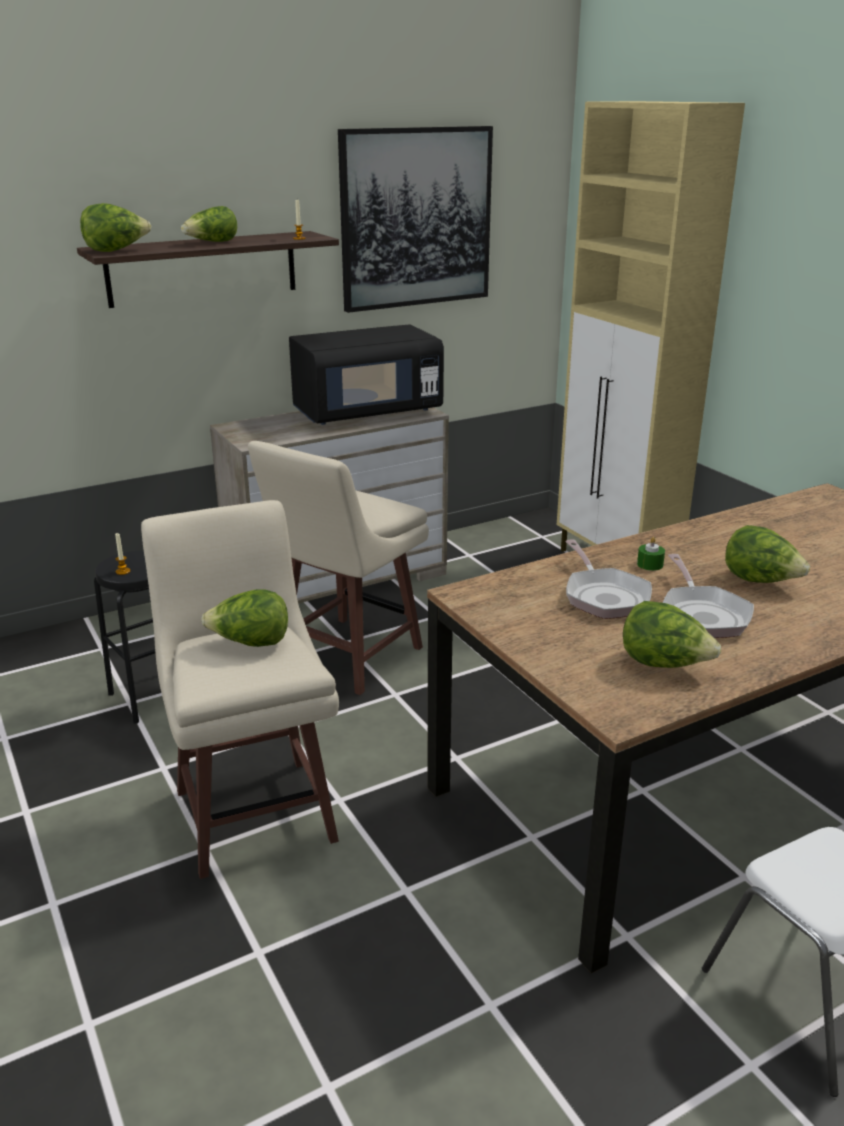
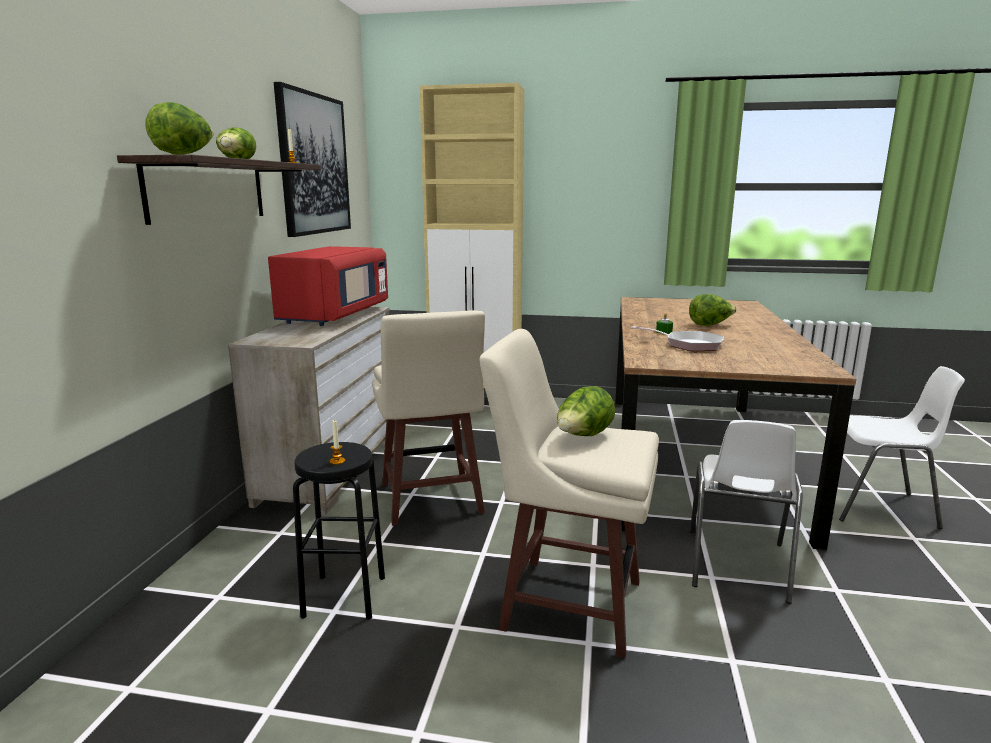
camera: 50 degrees left, 10 degrees down
black microwave [289,324,444,425] -> red microwave [268,246,388,326]
lettuce [623,601,721,668] -> none
frying pan [663,554,754,638] -> none
none -> white chair [690,420,803,604]

